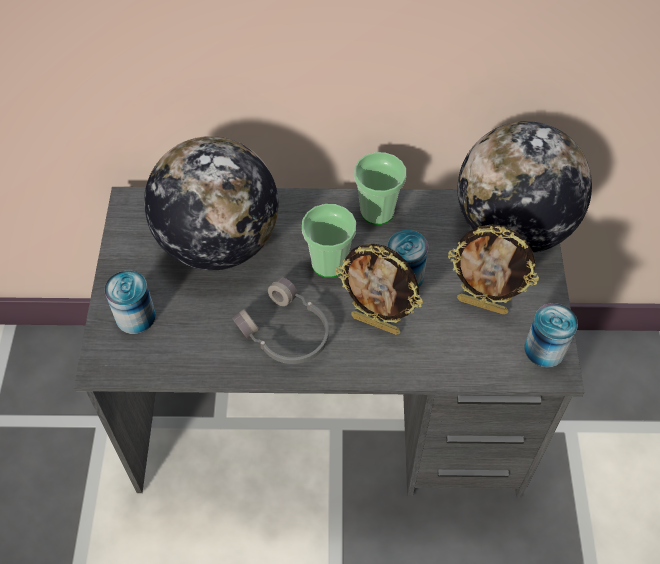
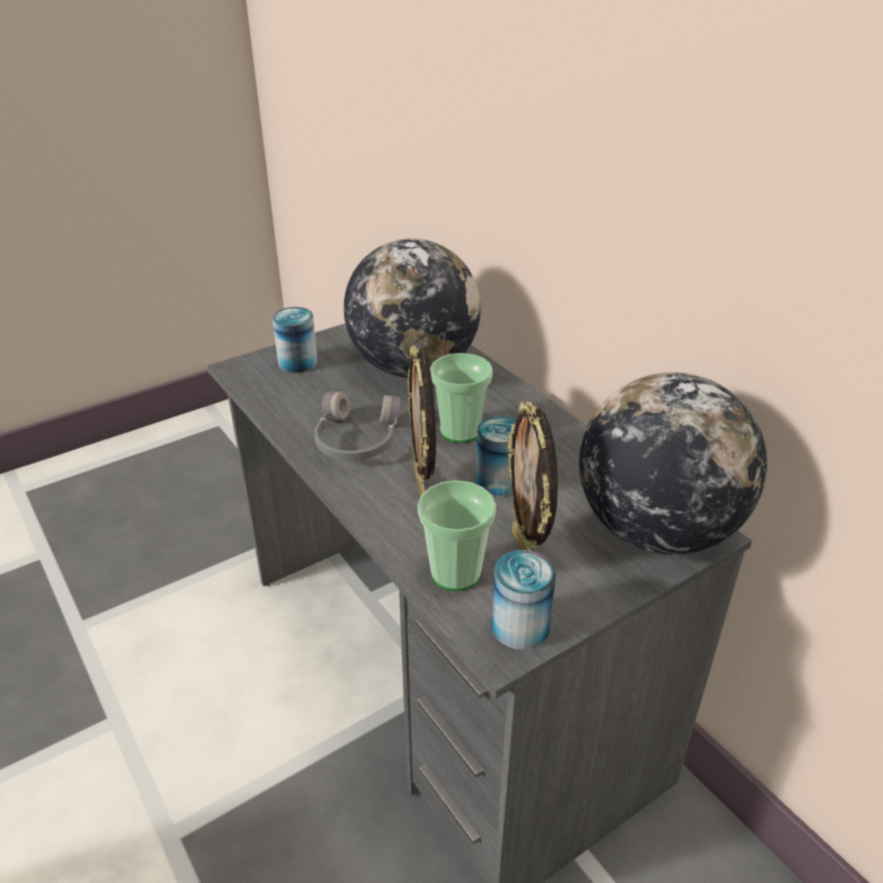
camera: 55 degrees right, 20 degrees down
cup [354,152,406,225] -> cup moved to [418,480,496,591]

